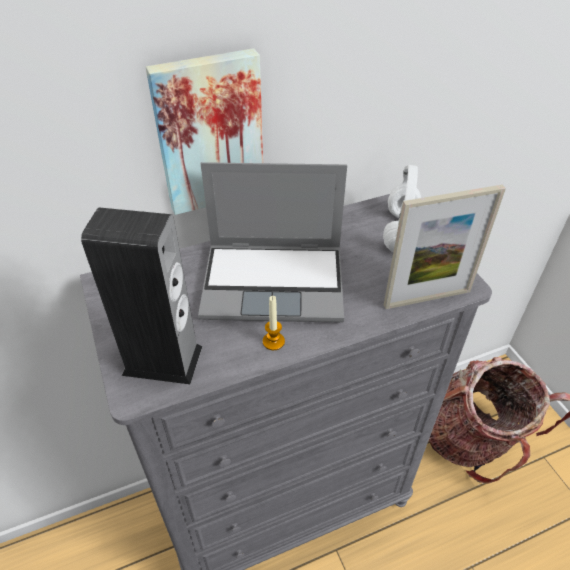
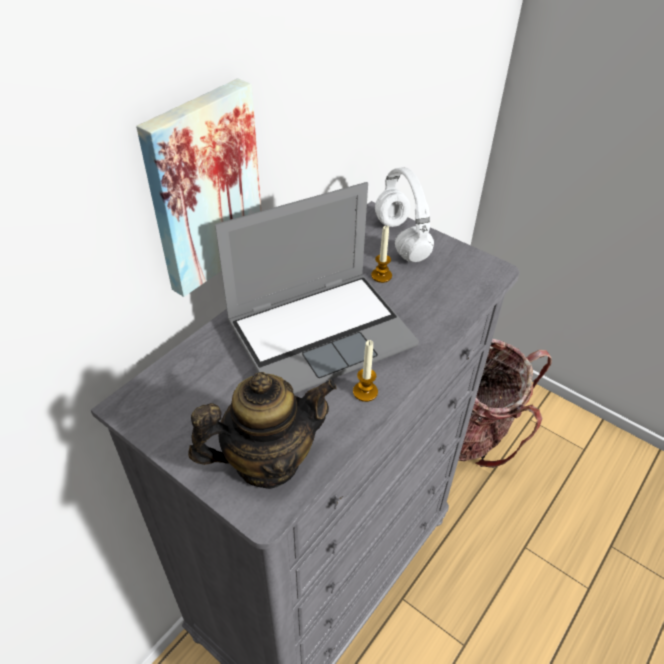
camera: 30 degrees left, 0 degrees up
speaker [81,208,202,384] -> teapot [188,372,337,489]
picture frame [384,185,506,309] -> none
none -> candle [371,226,392,283]

